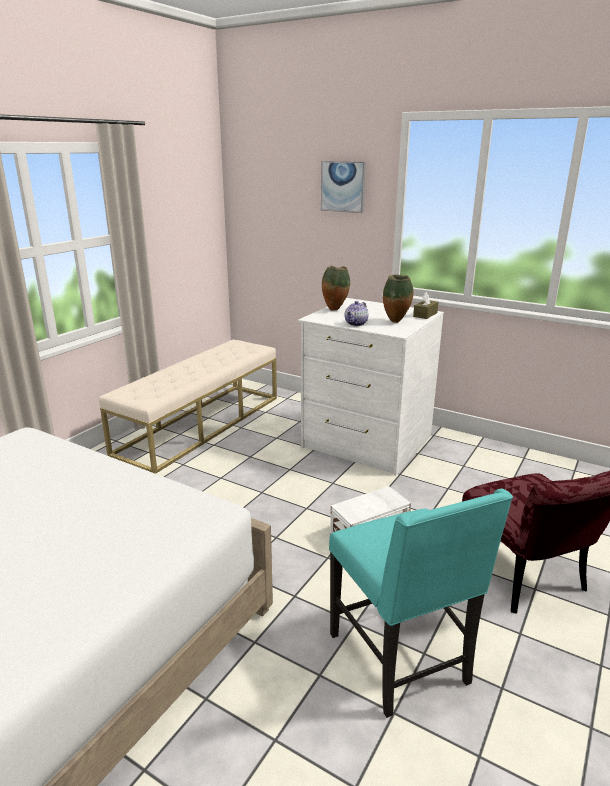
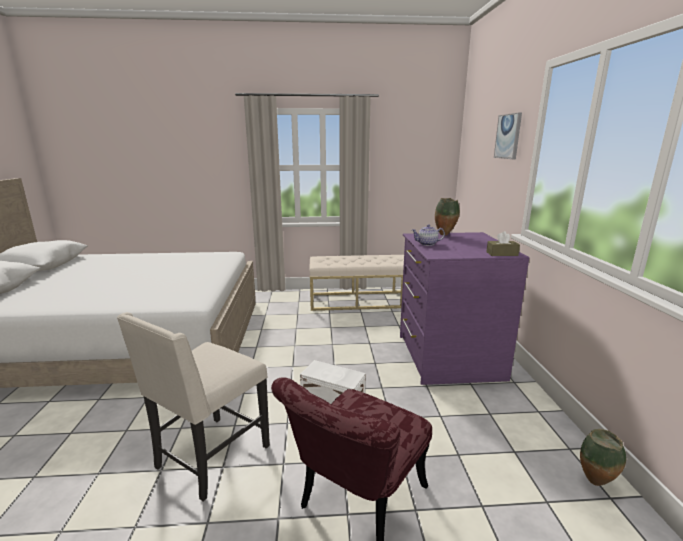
camera: 55 degrees right, 5 degrees down
white dresser [298,298,444,476] -> purple dresser [400,232,530,385]
turquoise chair [329,489,513,718] -> beige chair [117,312,270,502]
vase [383,274,413,323] -> vase moved to [580,429,626,486]

